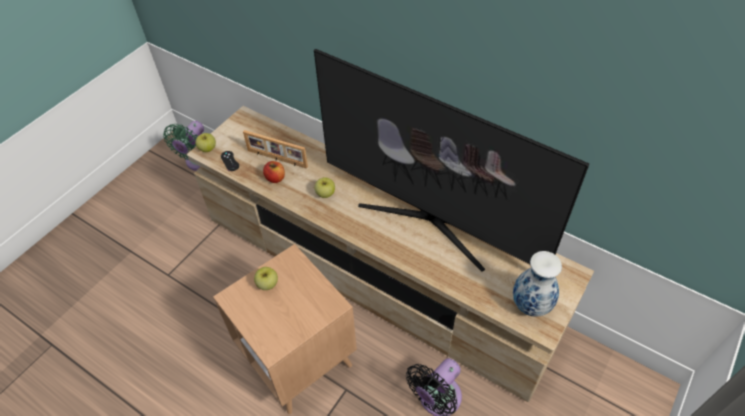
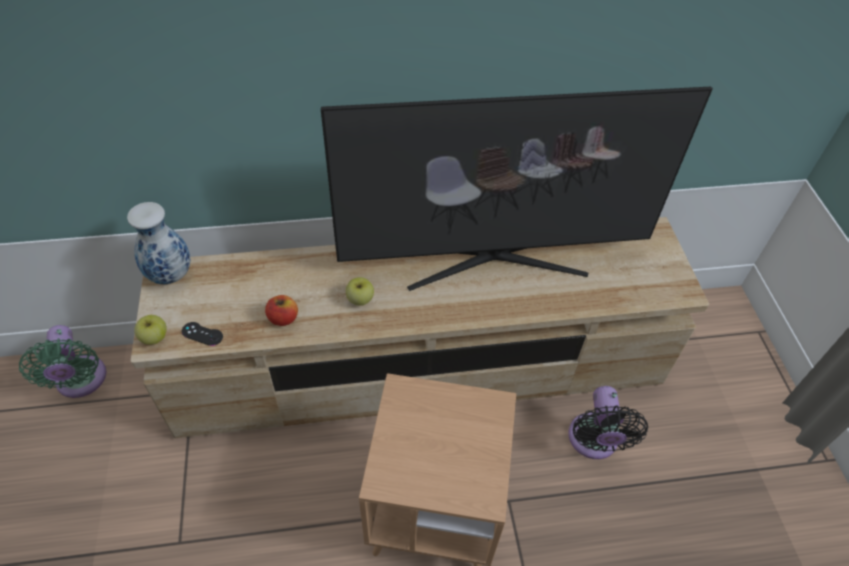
camera: 45 degrees left, 0 degrees up
picture frame [243,130,308,168] -> none
apple [254,267,278,290] -> none
vase [513,251,562,317] -> vase moved to [127,202,190,284]

